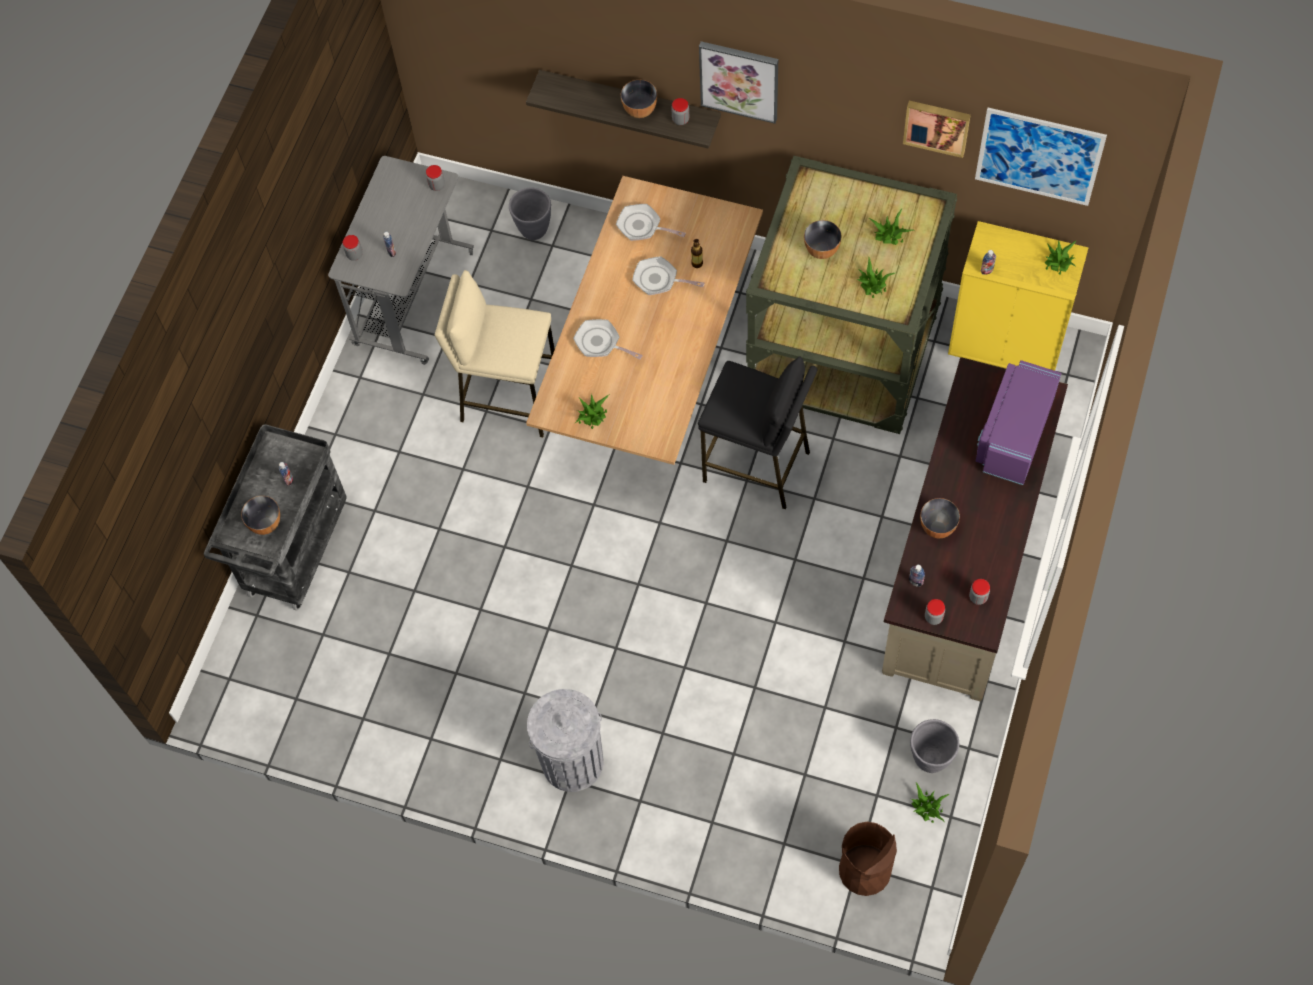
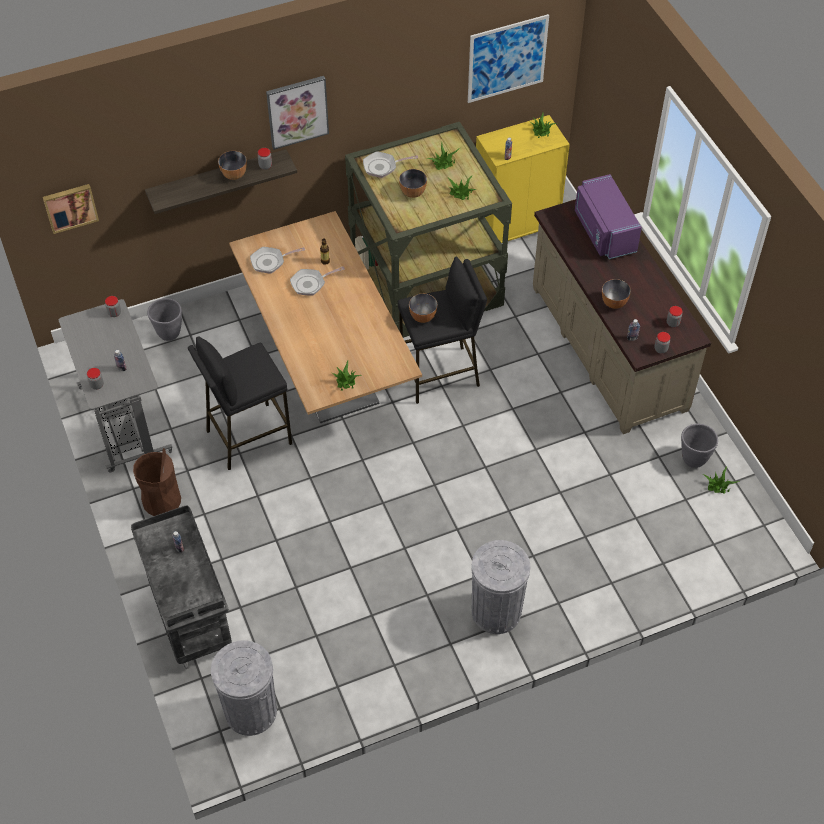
camera: 45 degrees left, 10 degrees down
bowl [241,496,280,535] -> bowl moved to [409,293,437,323]
beige stool [435,270,555,438] -> black stool [188,337,292,470]
frying pan [573,319,643,360] -> frying pan moved to [363,151,418,178]
brown trash can [839,822,897,896] -> brown trash can moved to [133,448,181,516]
picture [903,101,971,158] -> picture moved to [43,184,99,234]
none -> grey trash can [211,640,277,736]

